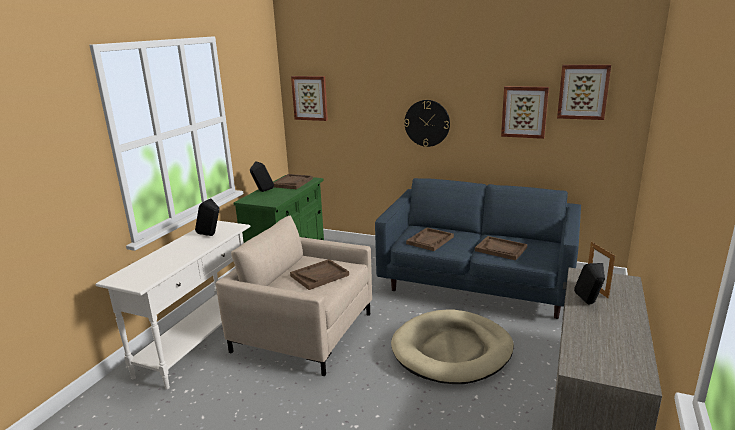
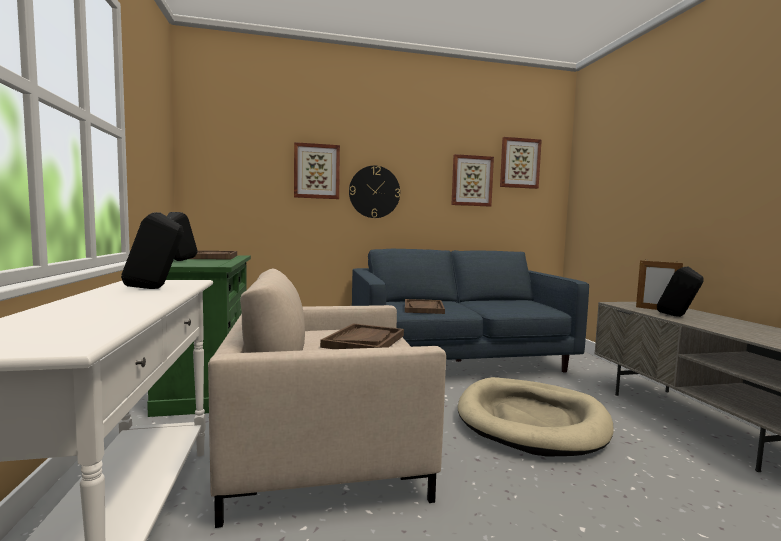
camera: 35 degrees left, 15 degrees down
picture [291,76,328,121] -> picture moved to [294,142,340,199]
brown tray [475,236,527,260] -> none

